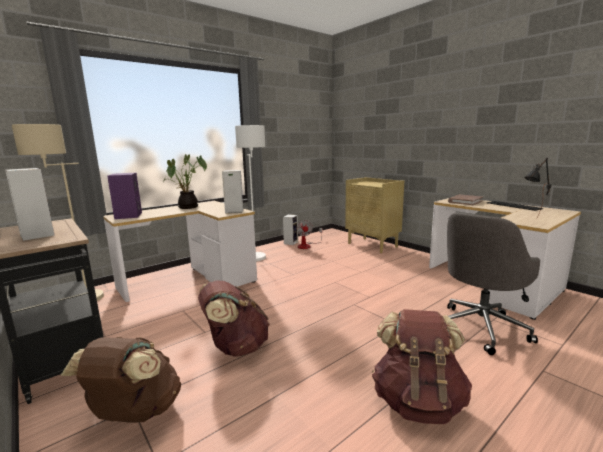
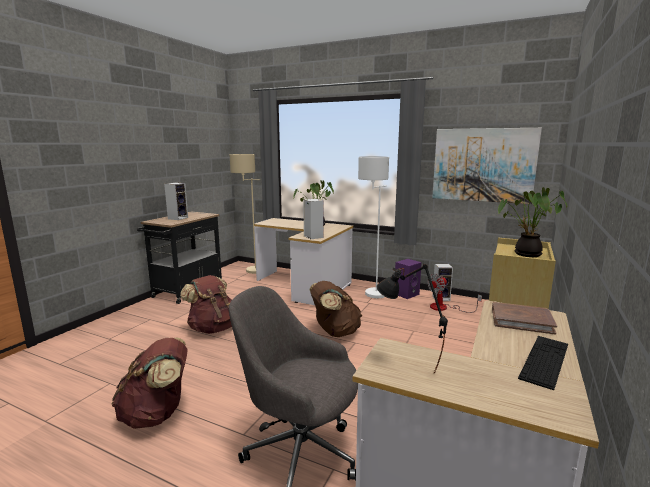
camera: 65 degrees right, 0 degrees up
brown backpack [60,337,181,423] -> brown backpack moved to [309,281,362,337]
purple speaker [107,173,142,219] -> purple speaker moved to [395,259,421,299]
none -> picture [432,128,542,204]
none -> potted plant [498,187,568,257]

